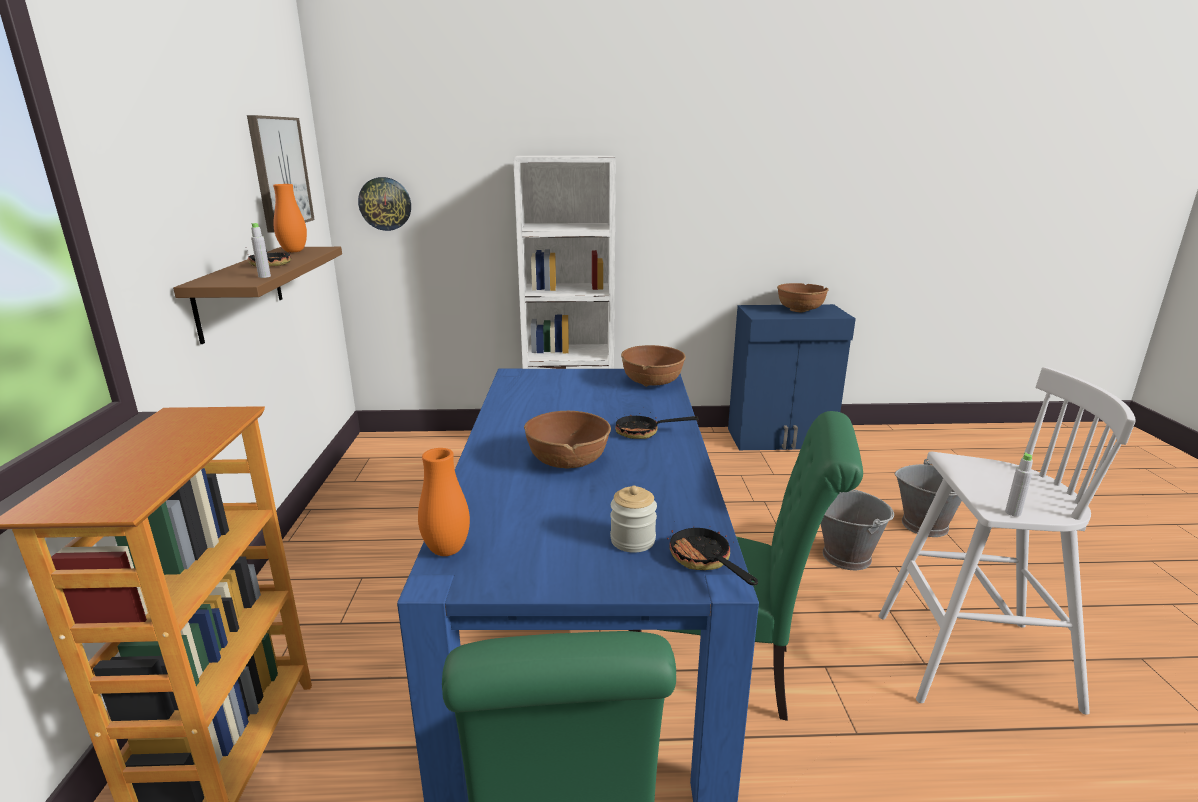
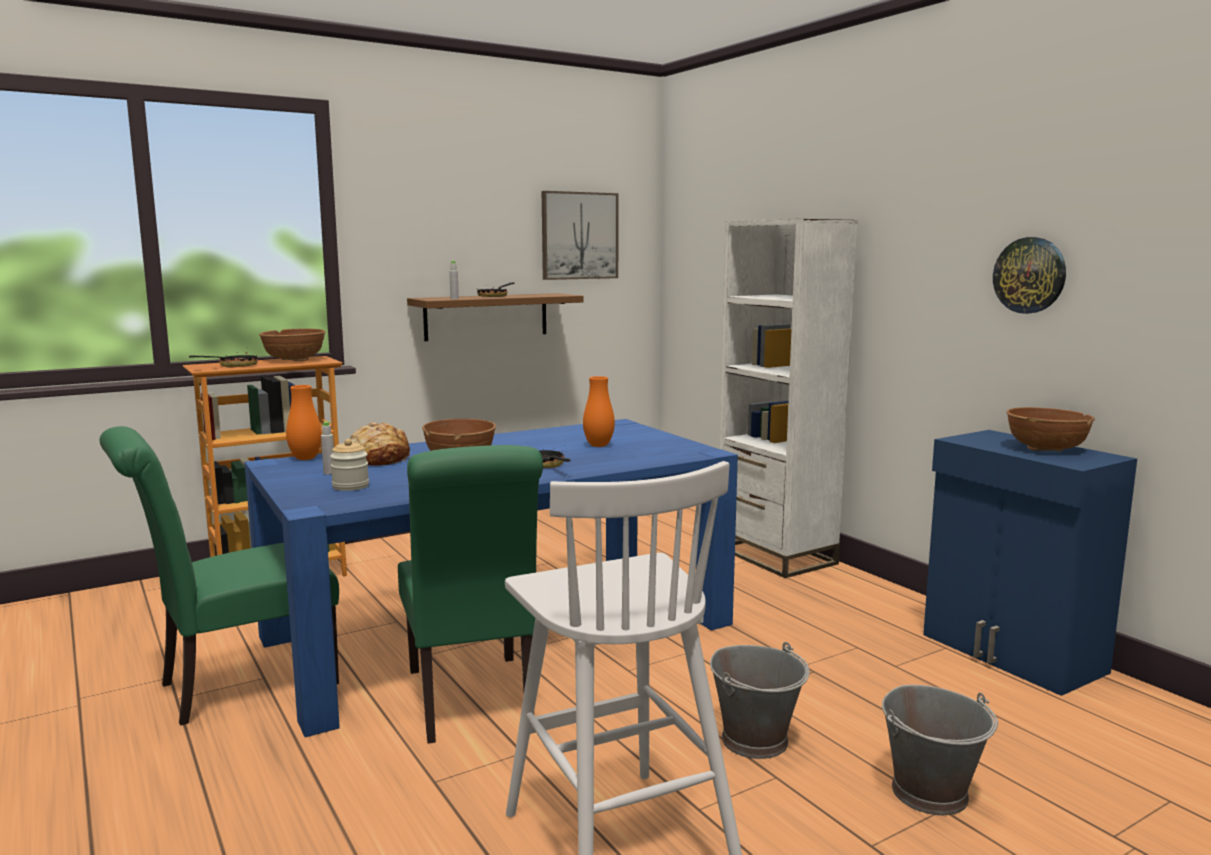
camera: 60 degrees right, 10 degrees down
orange vase [273,184,307,252] -> orange vase moved to [583,376,615,447]
wall clock [358,177,411,231] -> wall clock moved to [993,237,1066,314]
brown bowl [621,345,686,387] -> brown bowl moved to [259,328,326,361]
frying pan [667,521,758,585] -> frying pan moved to [189,352,258,368]
grey bottle [1005,452,1033,517] -> grey bottle moved to [321,421,334,475]
none -> bread [350,422,410,466]

